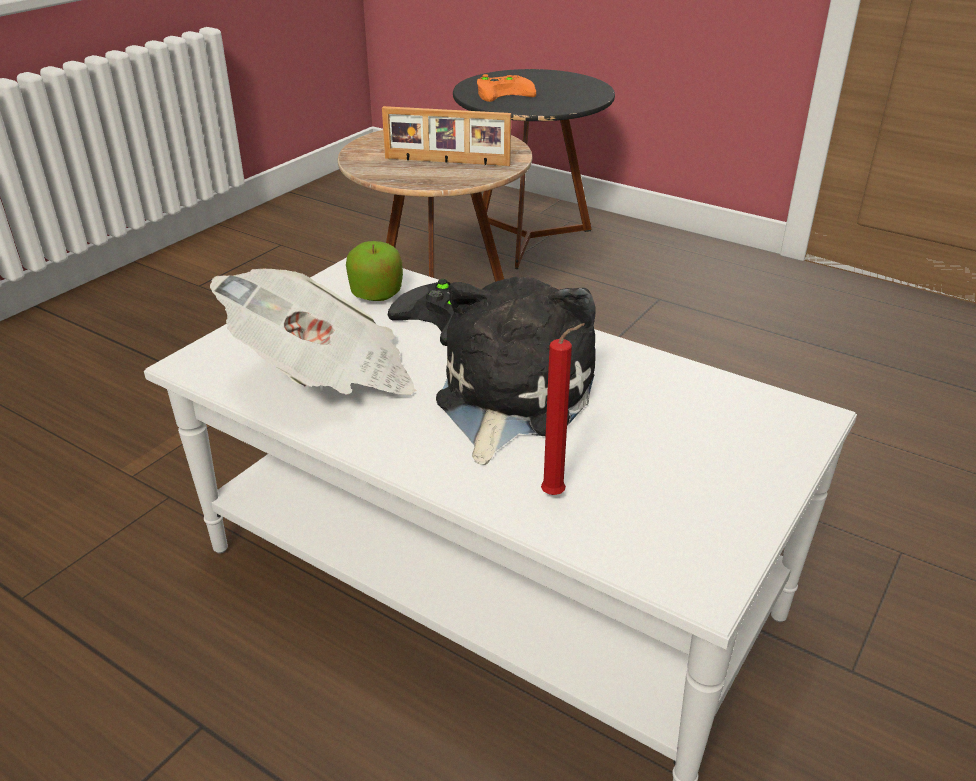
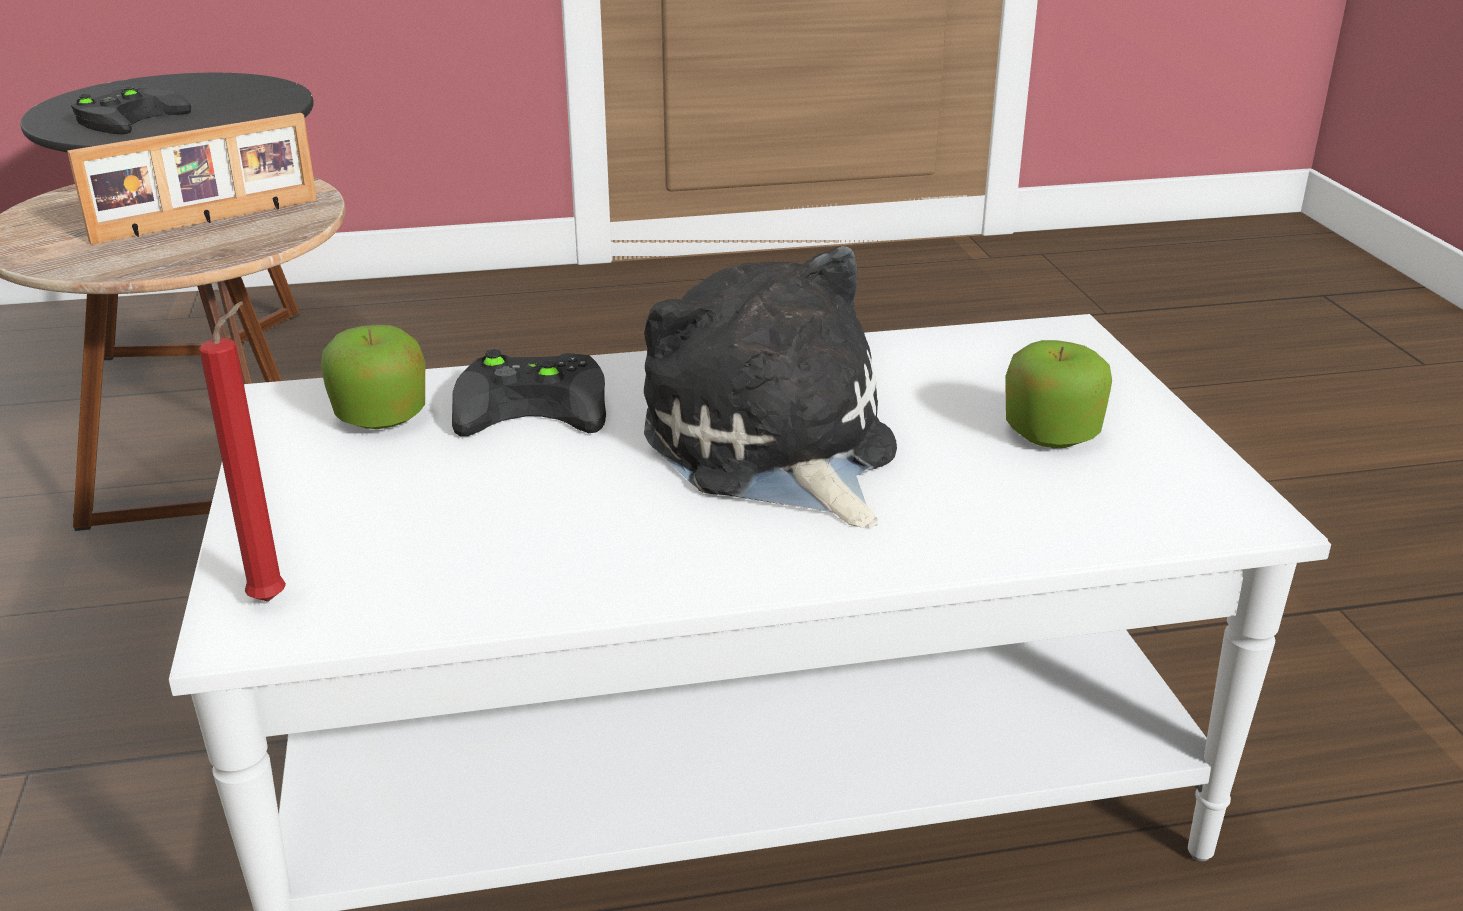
camera: 45 degrees left, 5 degrees down
newspaper [210,269,416,395] -> none
orange game controller [477,74,536,102] -> black game controller [71,87,191,134]
red candle [541,323,585,495] -> red candle moved to [199,301,286,602]
none -> apple [1005,340,1112,448]

